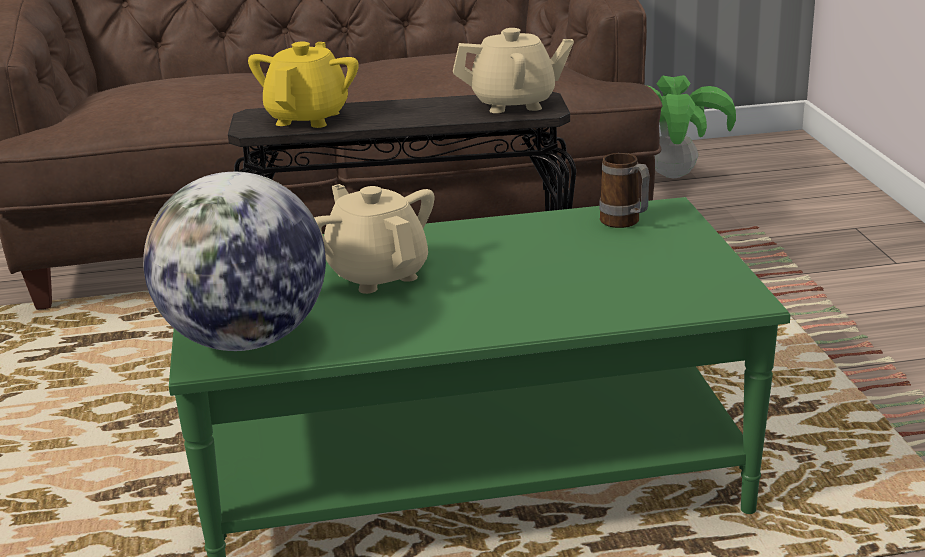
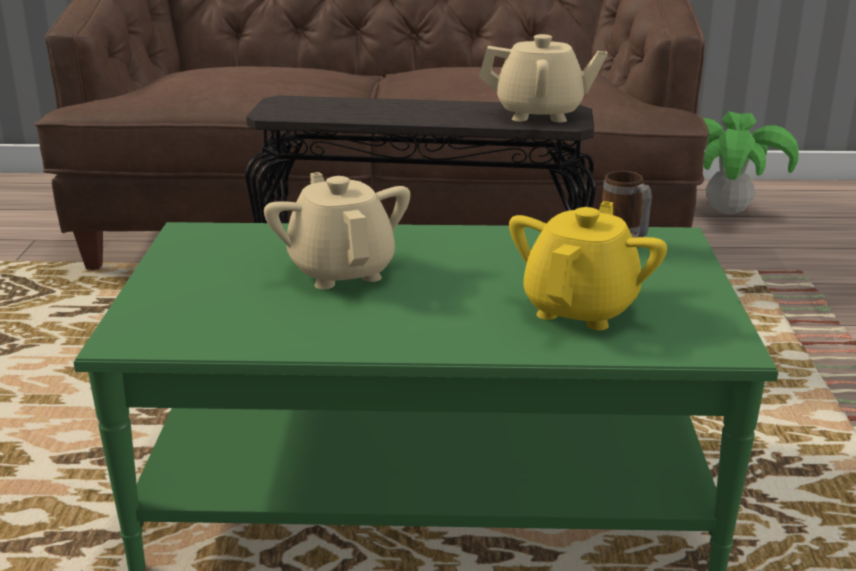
camera: 10 degrees right, 0 degrees up
globe [143,172,326,351] -> none
yellow teapot [248,42,359,128] -> yellow teapot moved to [509,201,667,330]

